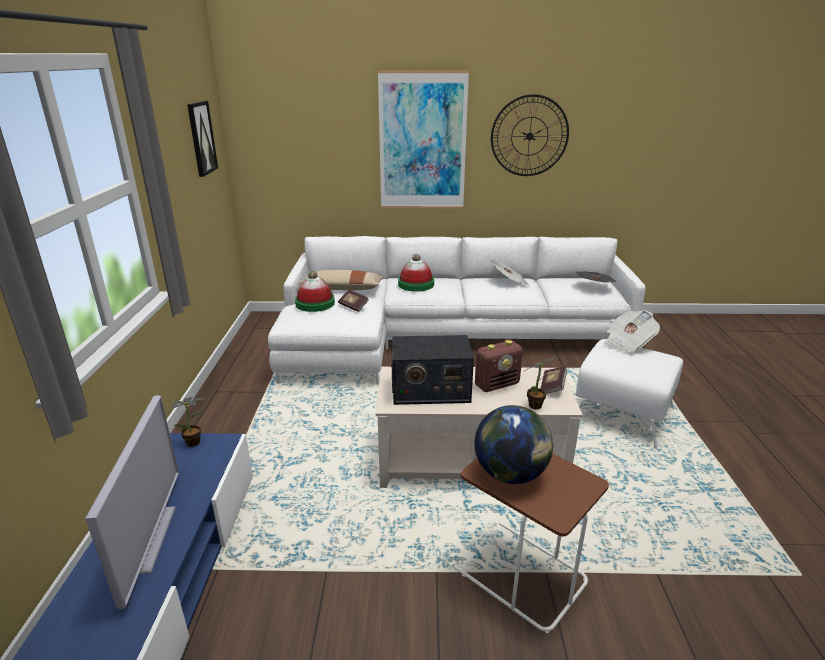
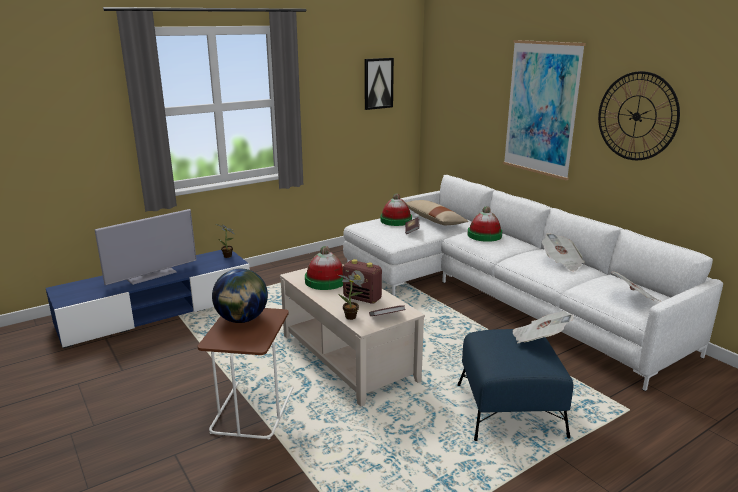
camera: 55 degrees right, 5 degrees down
radio [391,335,474,405] -> hat [305,246,343,290]
white ottoman [576,339,683,449] -> blue ottoman [457,329,573,441]

